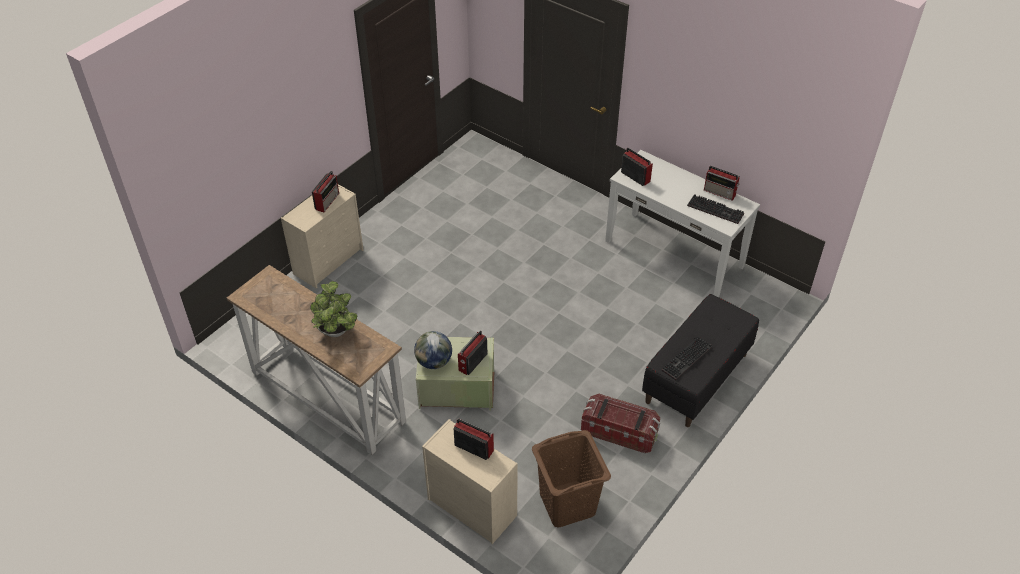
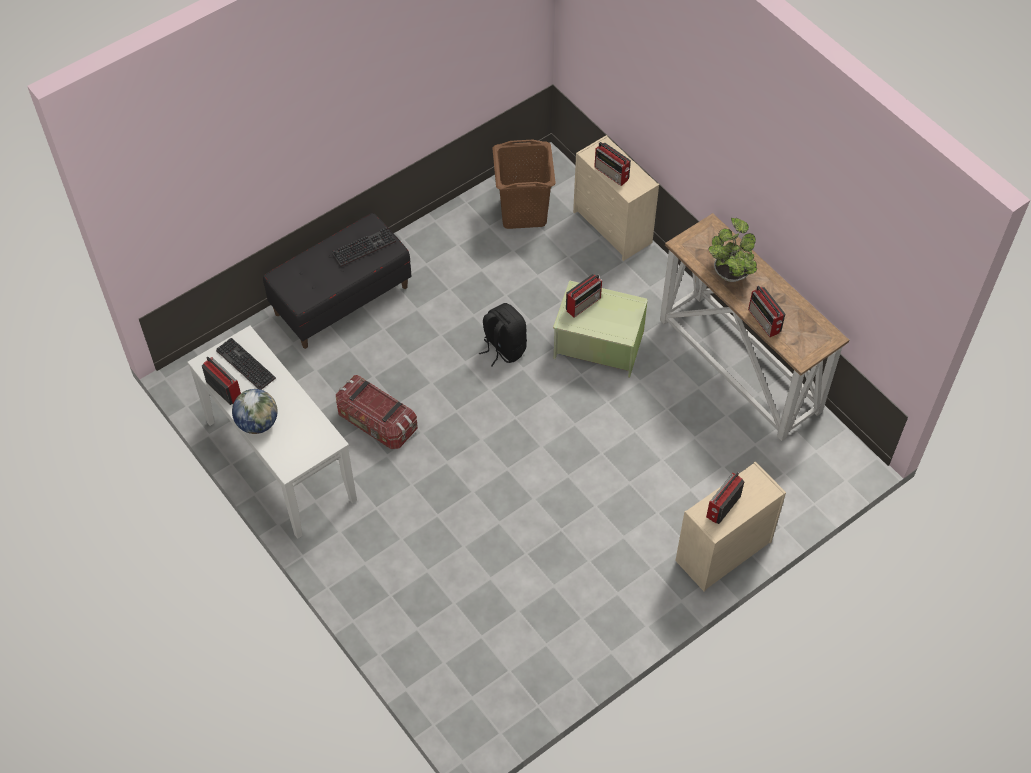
camera: 165 degrees left, 10 degrees up
globe [414,331,452,369] -> globe moved to [232,389,278,434]
storage box [581,394,660,454] -> storage box moved to [336,375,418,449]
radio [621,148,653,186] -> radio moved to [748,286,785,337]
none -> black backpack [479,303,527,367]

